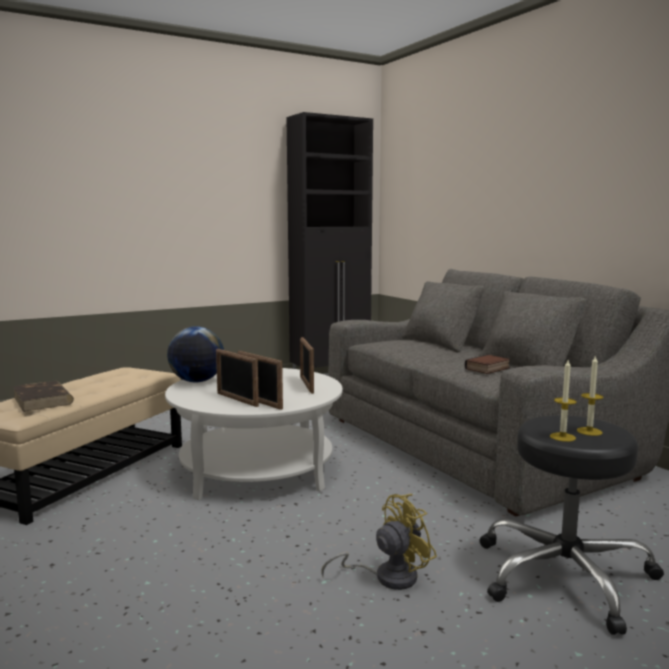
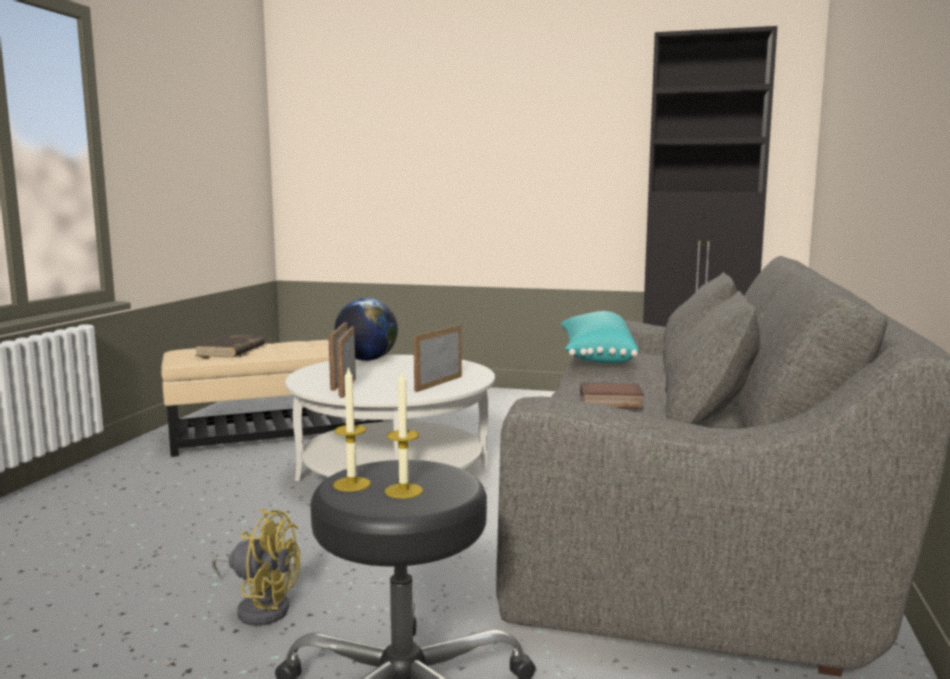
camera: 45 degrees right, 0 degrees up
none -> turquoise pillow [561,311,639,364]

